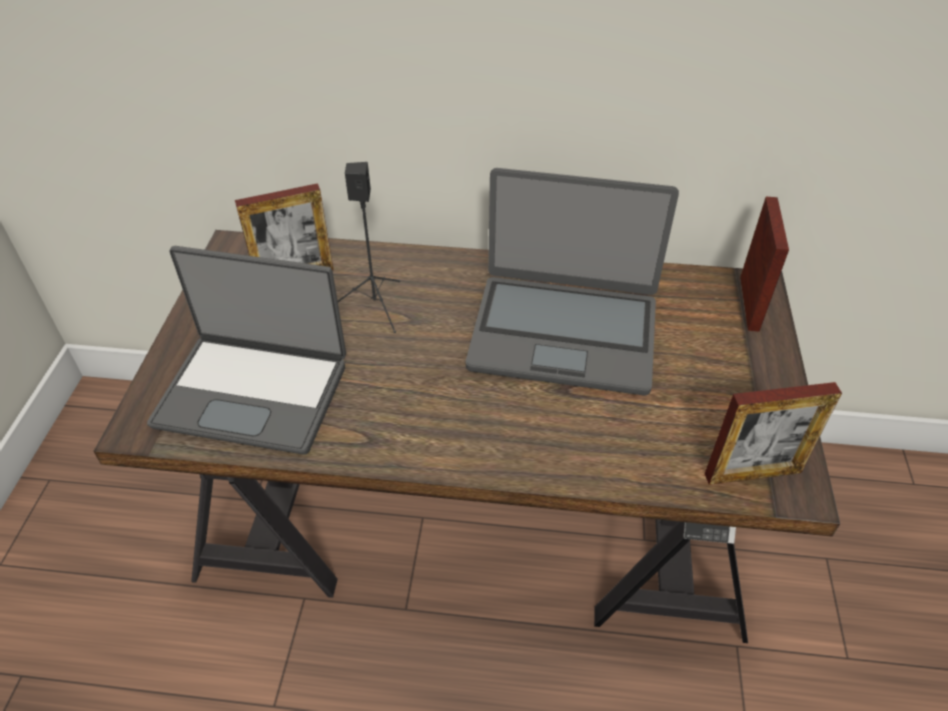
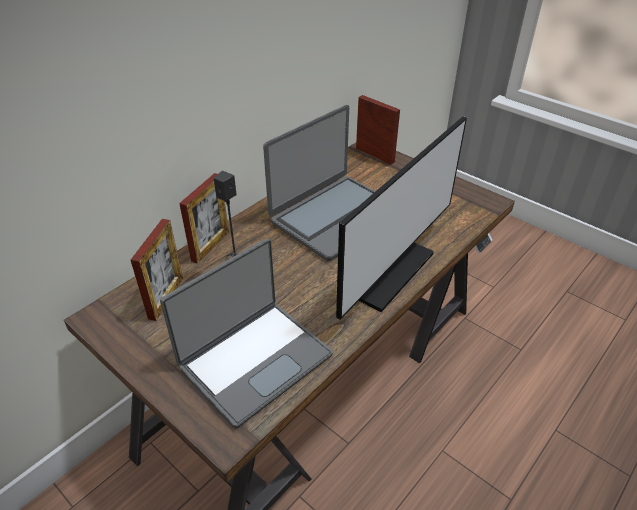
camera: 55 degrees left, 5 degrees down
picture frame [705,382,842,485] -> picture frame moved to [179,173,229,264]
none -> monitor [336,116,467,320]

